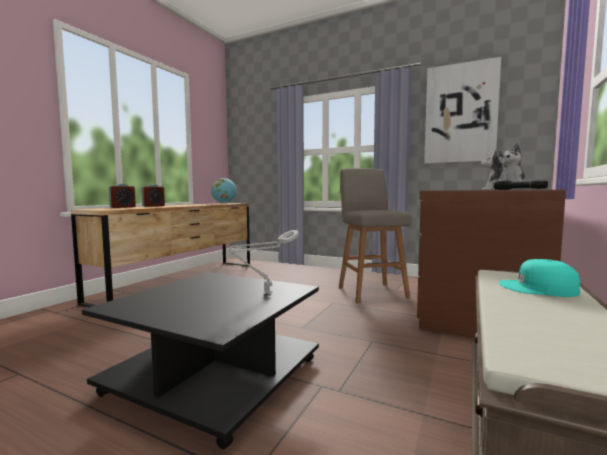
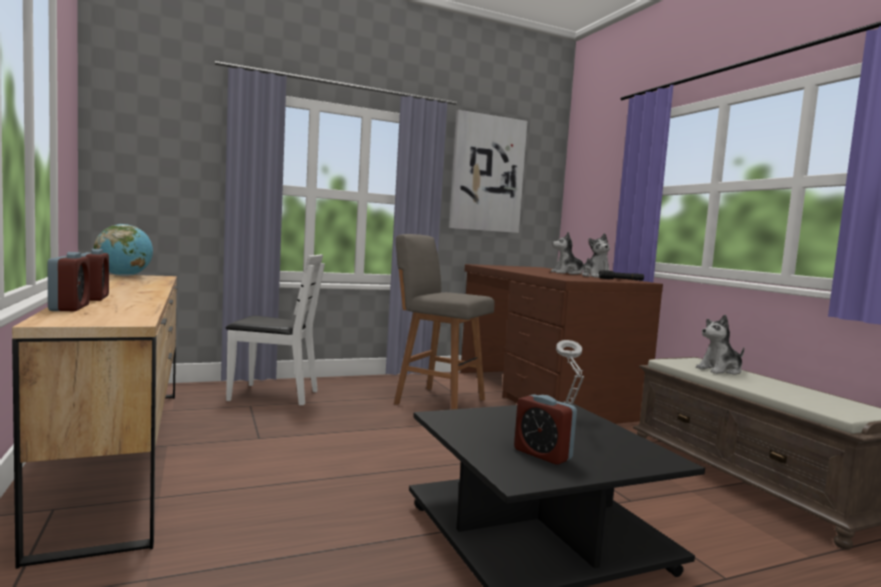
camera: 50 degrees left, 0 degrees up
turquoise cap [498,259,580,297] -> plush toy [696,314,744,375]
none -> white chair [226,254,325,406]
none -> alarm clock [514,394,577,465]

